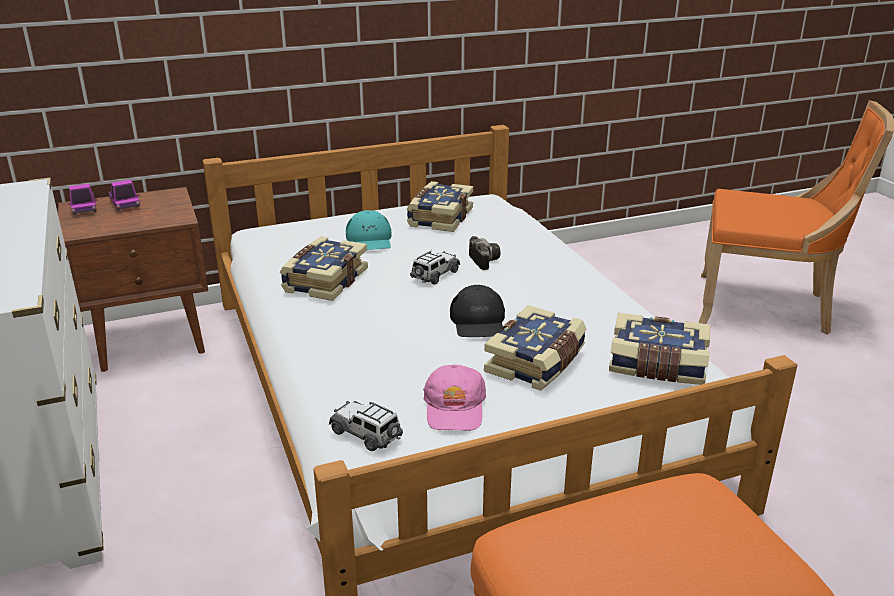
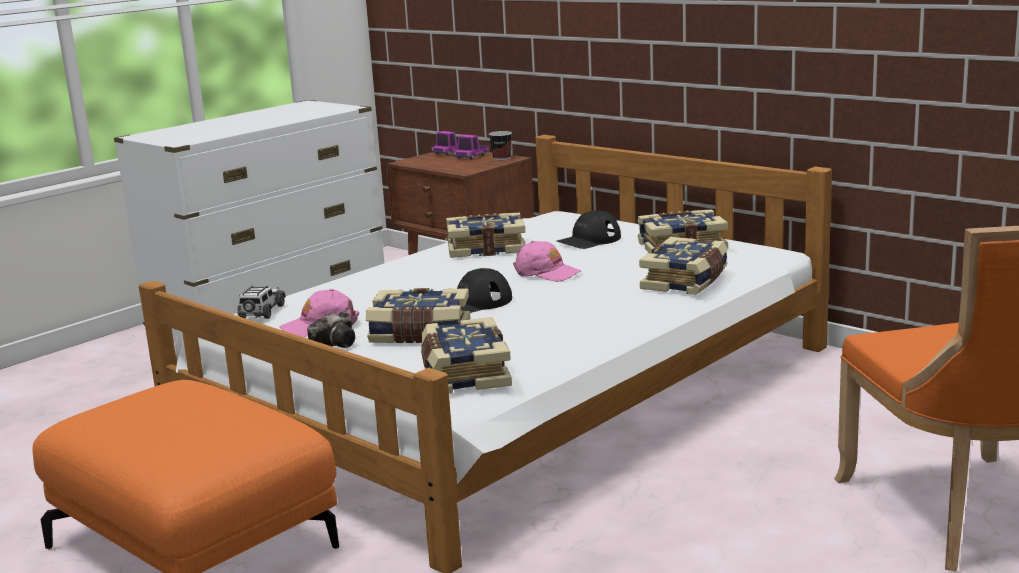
camera: 65 degrees right, 10 degrees down
turquoise cap [346,210,392,250] -> black cap [557,210,621,249]
toy car [410,251,460,284] -> pink cap [513,241,582,282]
camera [469,236,501,270] -> camera moved to [307,311,355,348]
none -> cup [489,131,512,161]
none -> book [639,237,728,295]

